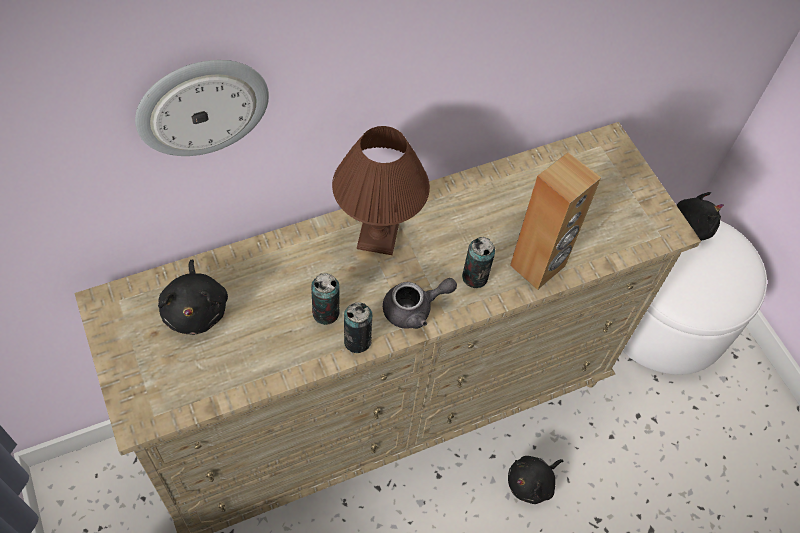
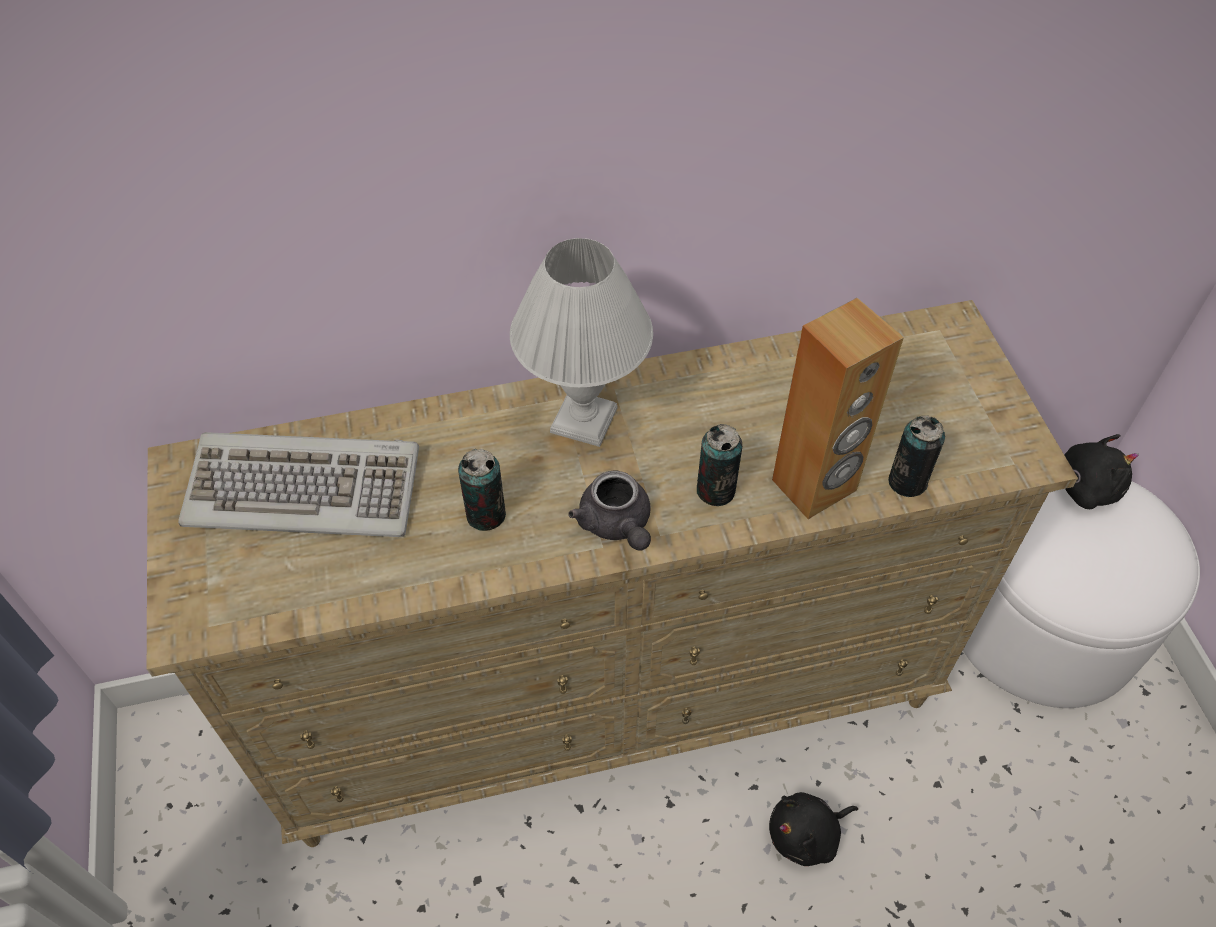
camera: 15 degrees right, 5 degrees down
wall clock [135,60,269,156] -> none
black plush toy [158,259,228,335] -> keyboard [178,432,419,537]
brown table lamp [332,126,430,255] -> white table lamp [510,238,653,447]
can [344,302,373,353] -> can moved to [888,415,945,497]
grey teapot [383,278,457,329] -> grey teapot turned 75 degrees clockwise [568,471,651,551]

